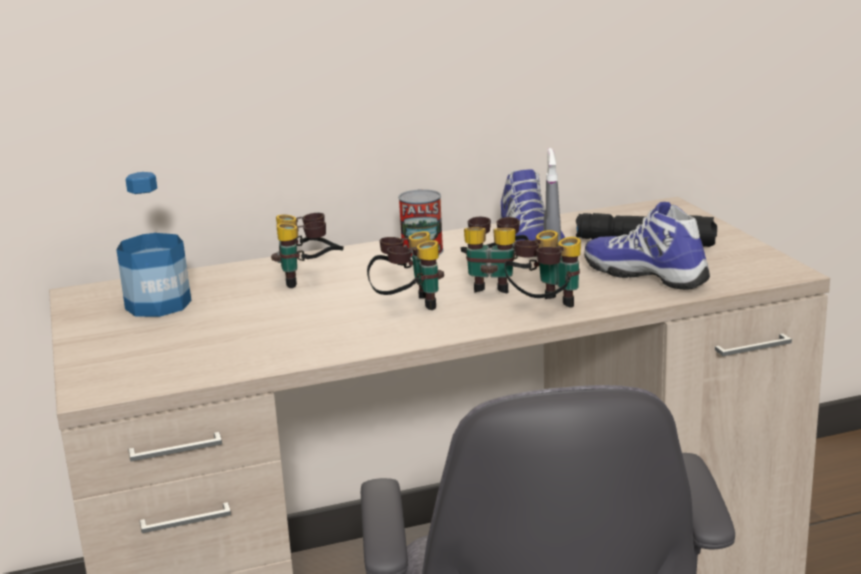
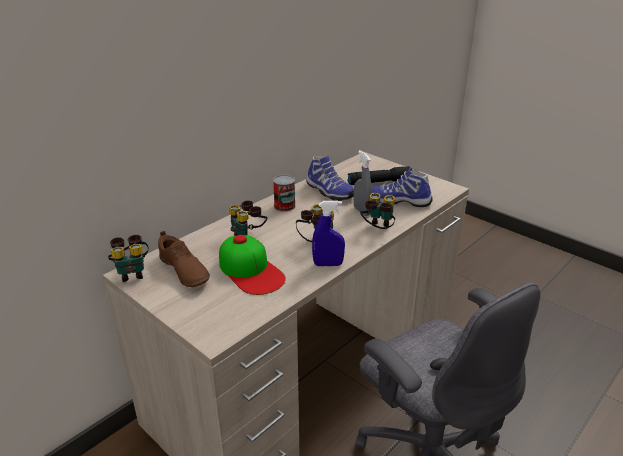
camera: 30 degrees left, 10 degrees up
bottle [116,172,191,317] -> brown shoe [158,231,210,287]
binoculars [461,217,529,293] -> binoculars moved to [108,235,149,282]
none -> cap [219,235,286,295]
none -> blue spray bottle [312,201,345,266]

